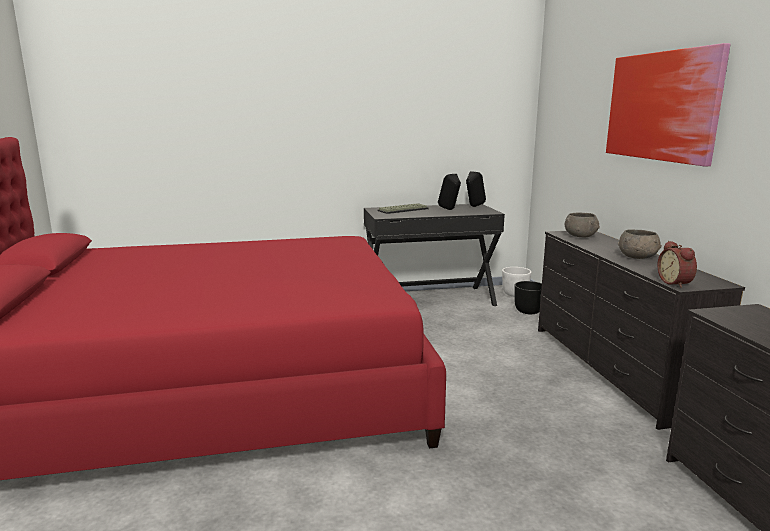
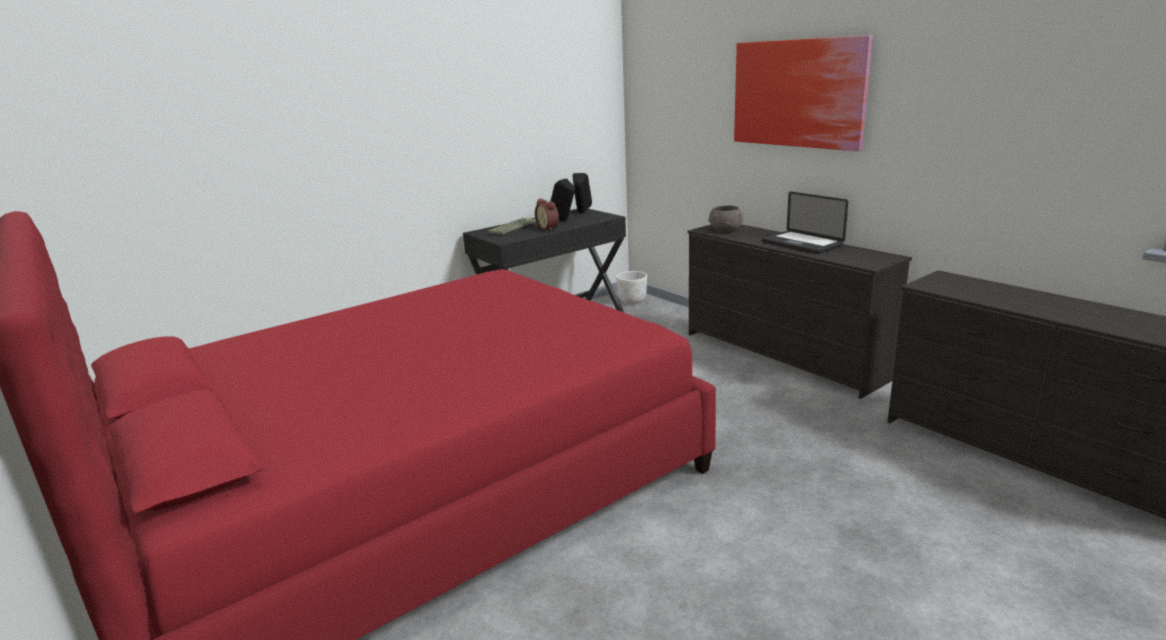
camera: 25 degrees left, 5 degrees up
black planter [514,281,542,314] -> none
grey bowl [618,229,662,259] -> laptop [762,191,848,254]
alarm clock [658,241,697,288] -> alarm clock moved to [535,199,559,231]

